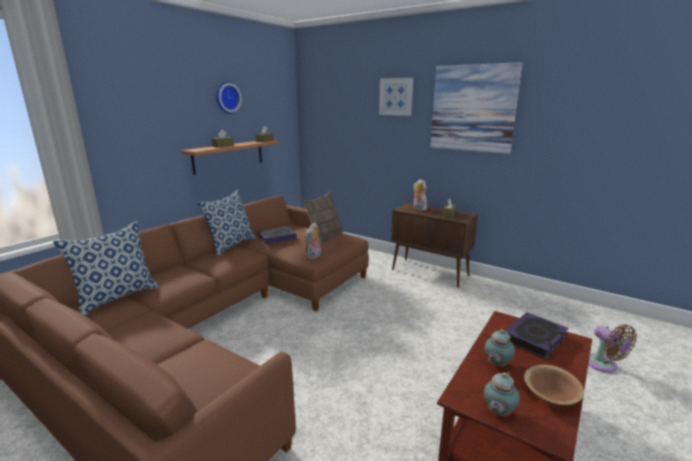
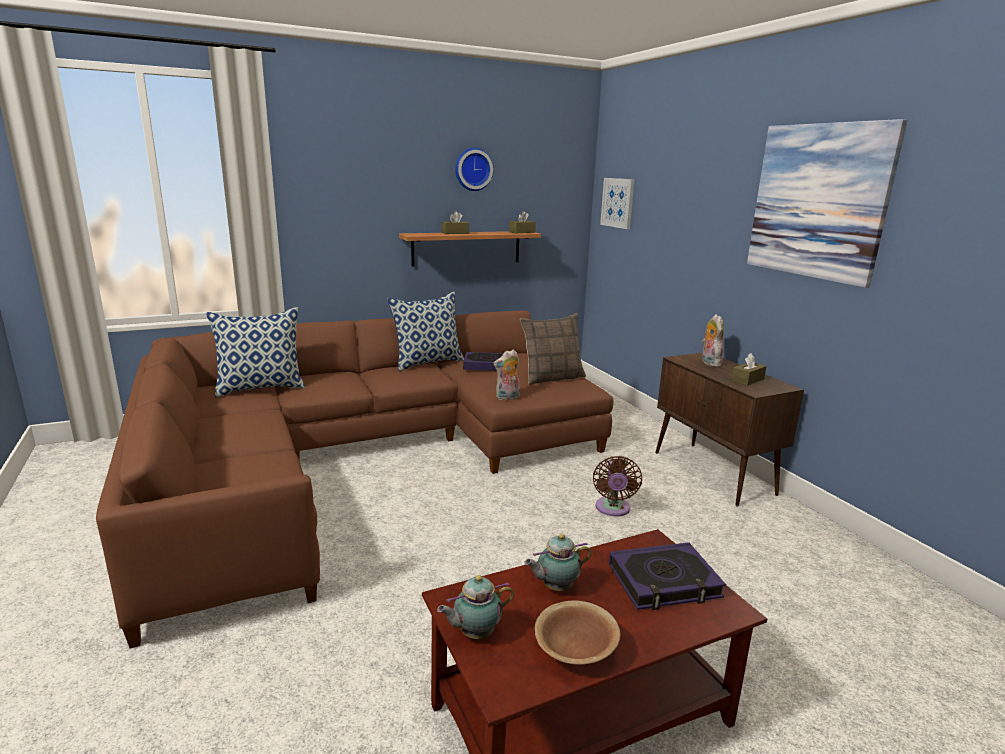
camera: 30 degrees right, 0 degrees up
picture [379,78,413,116] -> picture moved to [600,178,635,229]
brown fan [588,325,637,373] -> brown fan moved to [593,456,642,517]

